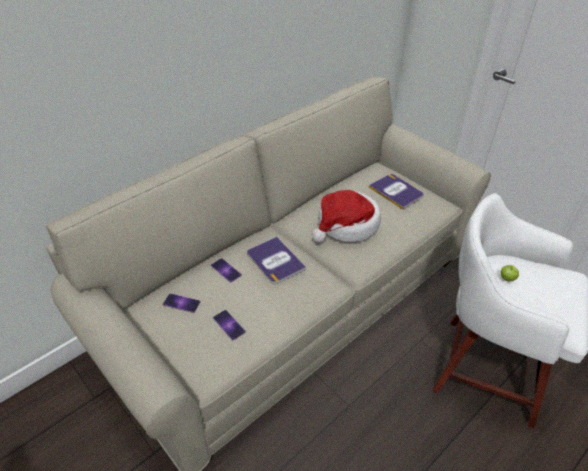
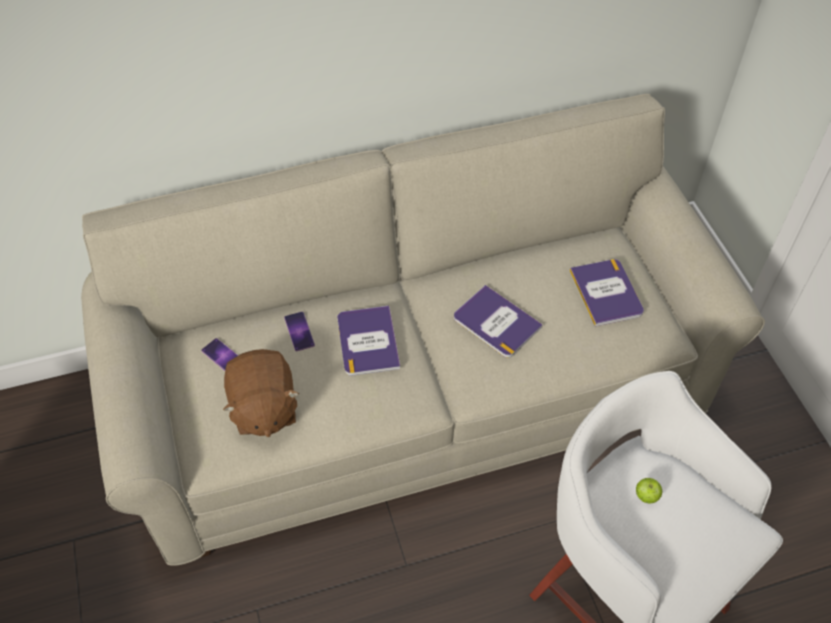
camera: 25 degrees right, 10 degrees up
phone [213,310,246,340] -> brown plush toy [223,349,299,437]
hat [312,190,381,243] -> book [454,285,543,358]

